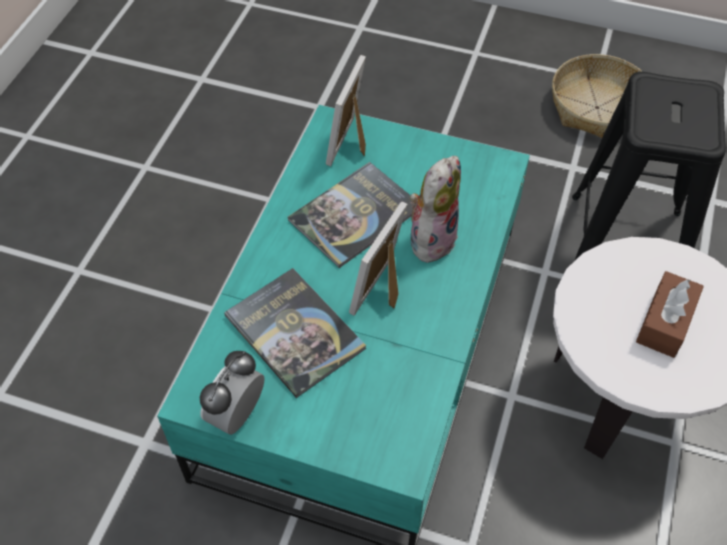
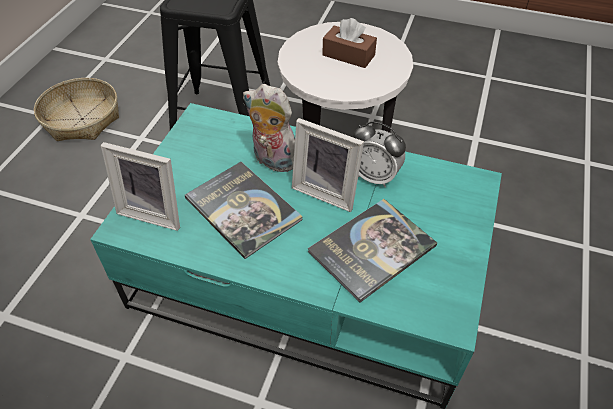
camera: 90 degrees left, 5 degrees down
alarm clock [200,351,265,435] -> alarm clock moved to [353,122,406,187]

